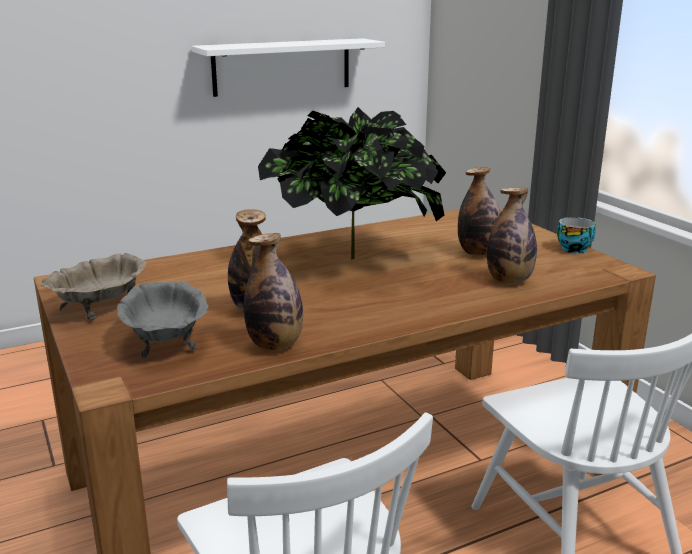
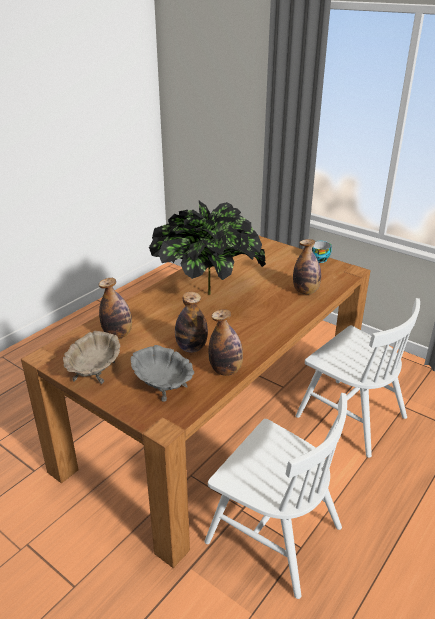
camera: 25 degrees left, 10 degrees up
white shelf [192,38,385,97] -> none
bottle [458,167,500,256] -> bottle moved to [98,278,132,339]

